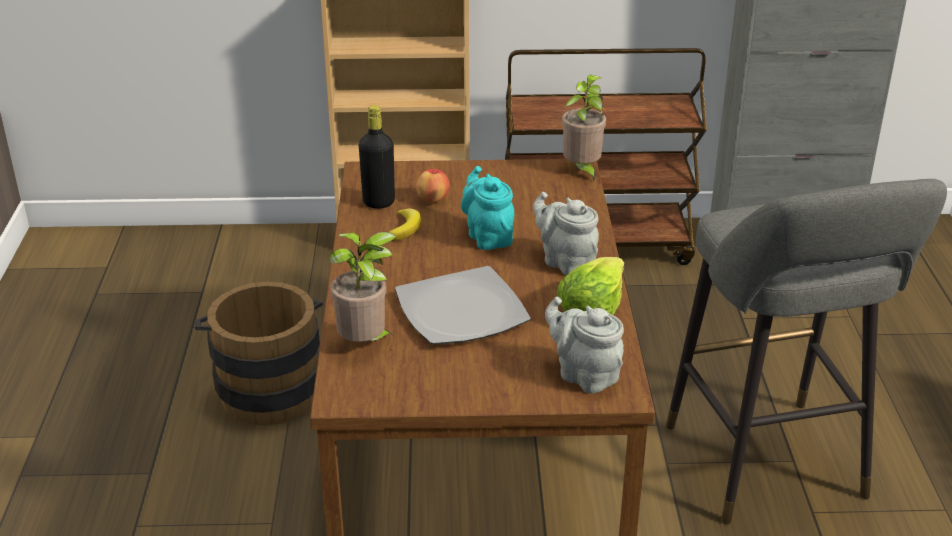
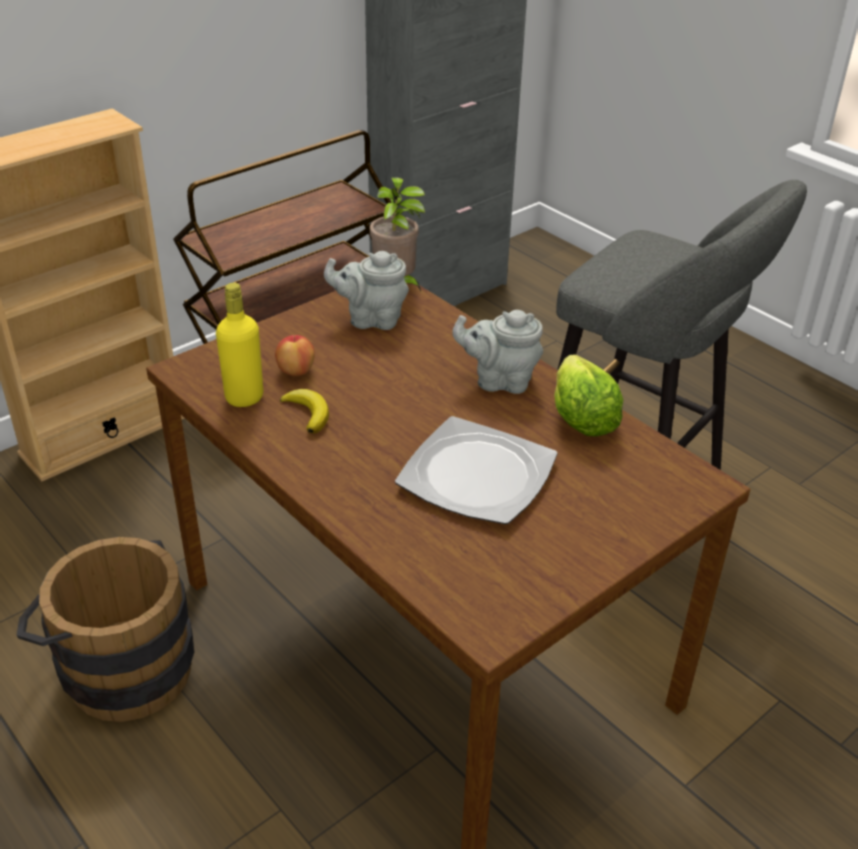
camera: 40 degrees left, 5 degrees up
potted plant [329,232,396,342] -> none
black bottle [359,105,395,209] -> yellow bottle [216,283,263,407]
turquoise teapot [461,166,514,250] -> none
grey teapot [545,297,624,393] -> grey teapot moved to [324,251,409,330]

